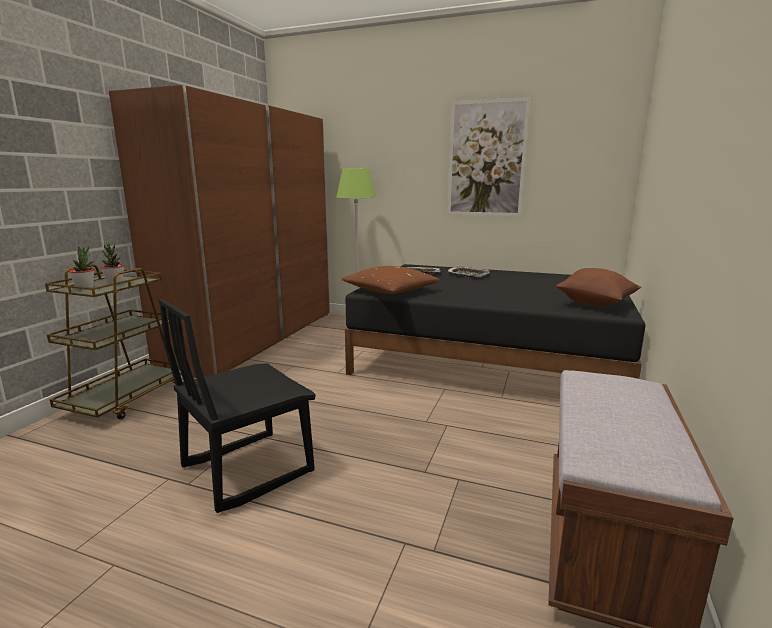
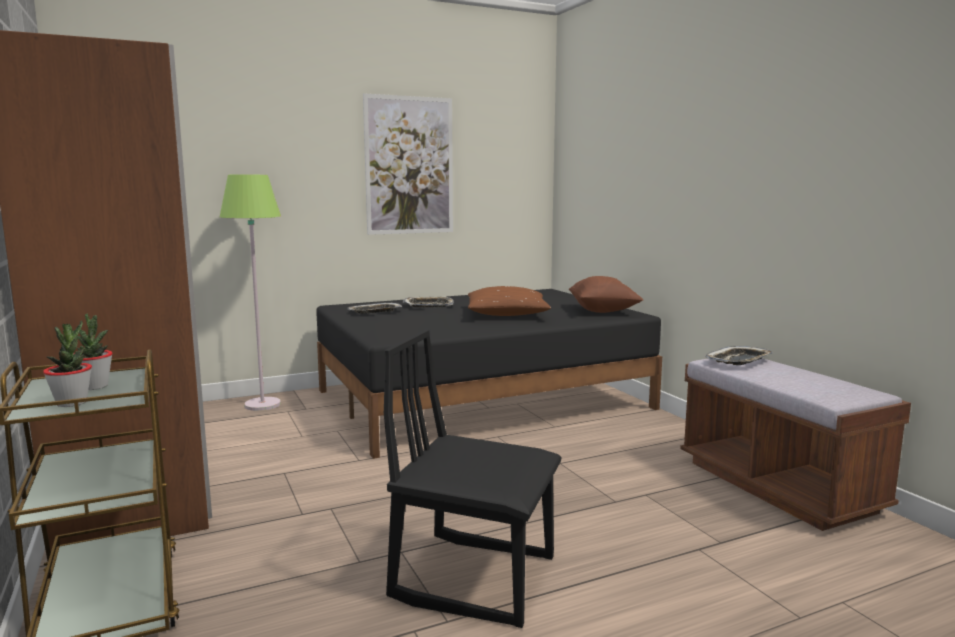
camera: 45 degrees left, 5 degrees down
black chair [159,299,316,513] -> black chair turned 105 degrees clockwise [384,330,562,628]
brown pillow [342,266,440,294] -> brown pillow moved to [468,286,551,316]
none -> tray [706,346,773,365]

